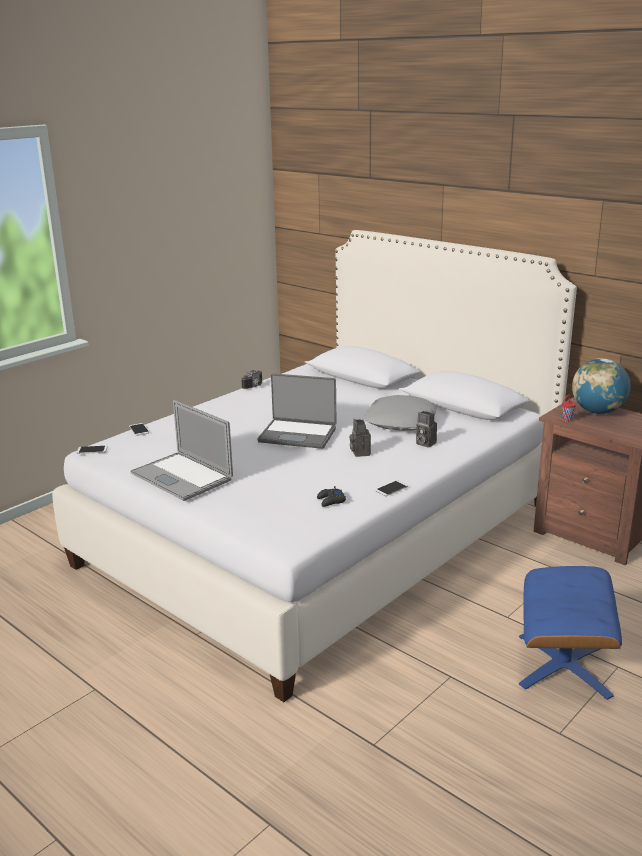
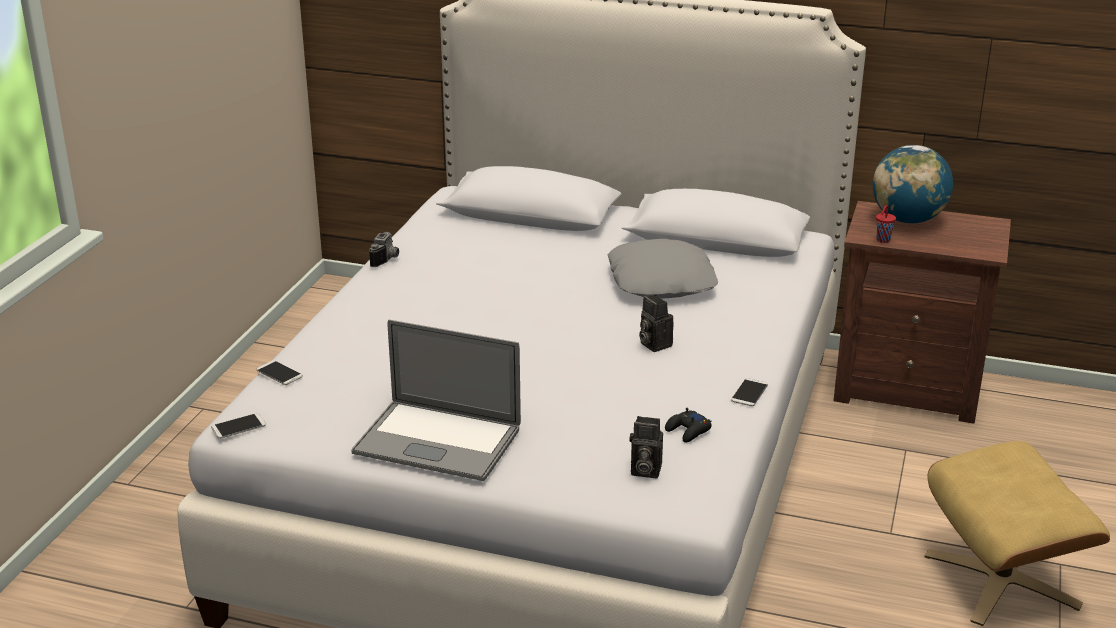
camera: 25 degrees left, 5 degrees up
laptop [257,373,336,449] -> none
camera [416,411,437,448] -> camera moved to [629,416,663,478]
blue ottoman [519,566,622,700] -> beige ottoman [924,441,1110,626]

